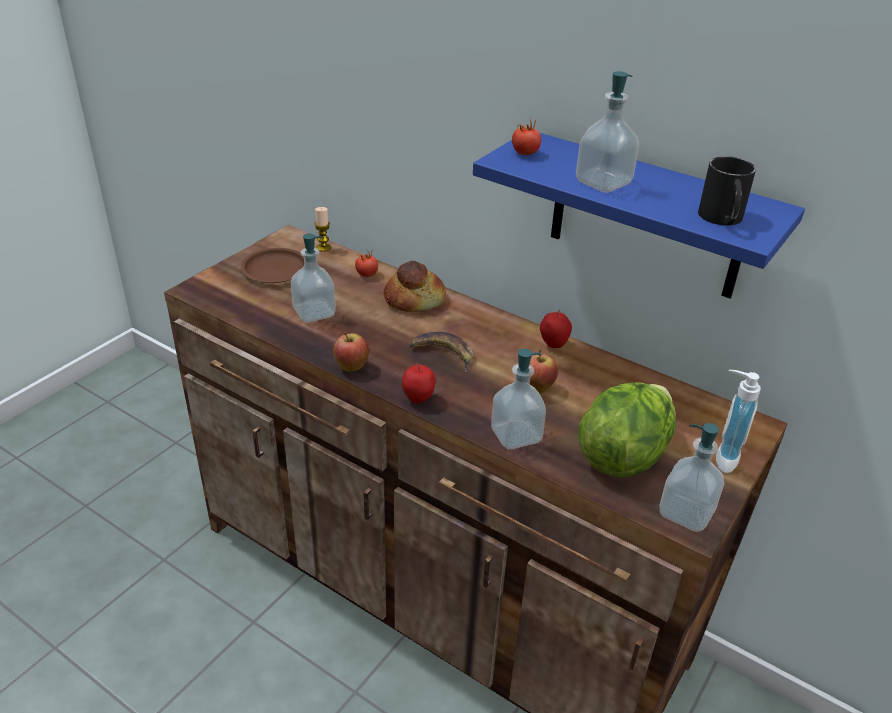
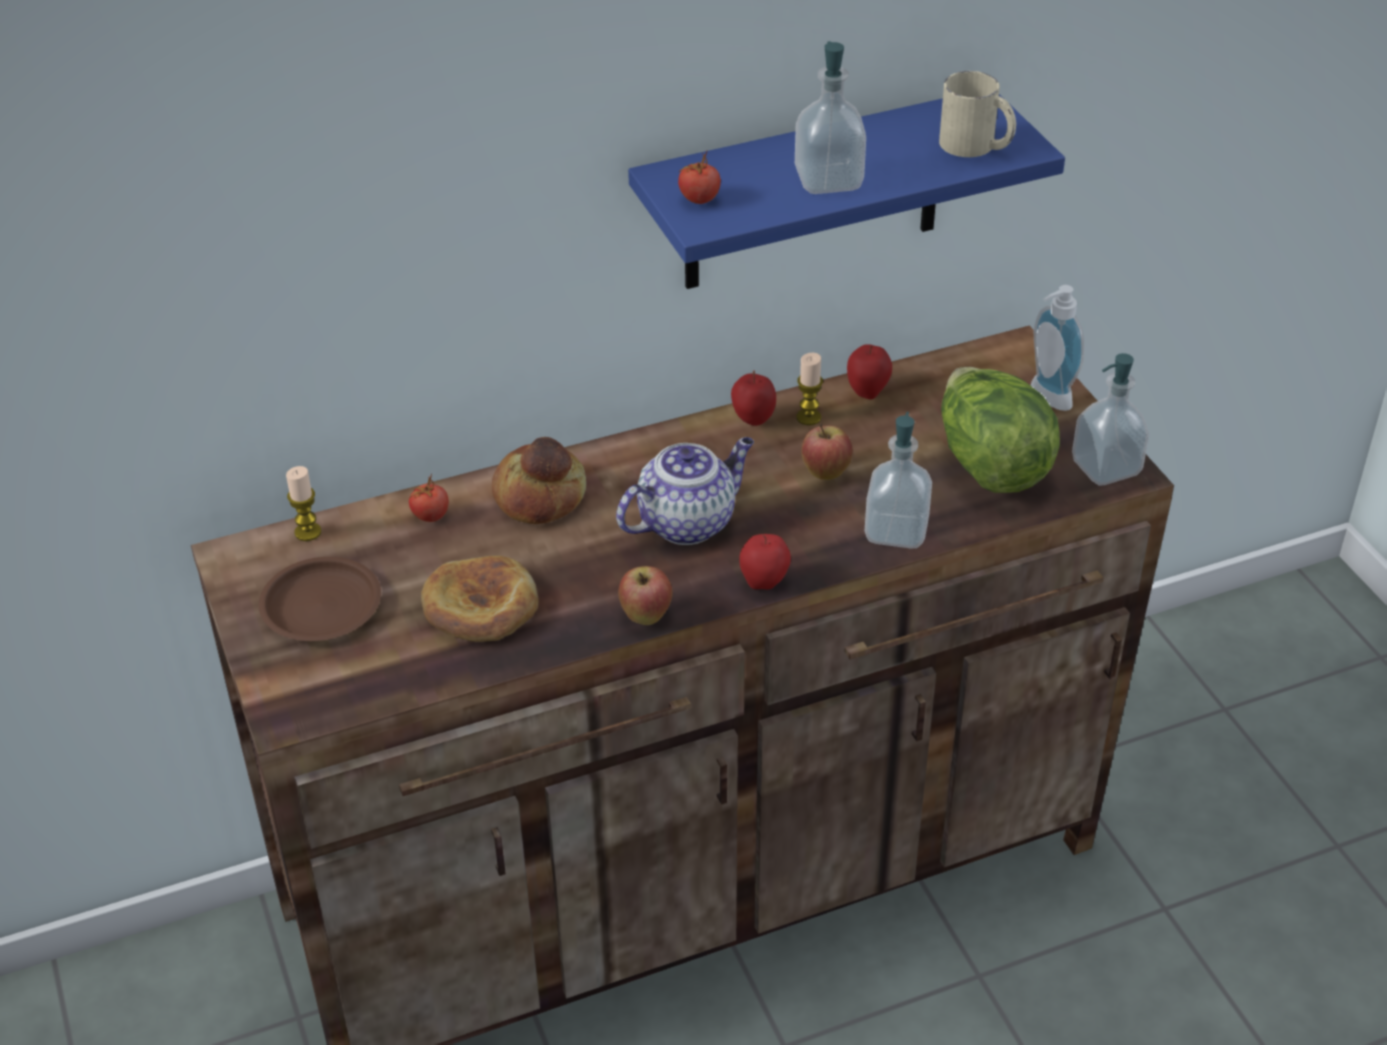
camera: 55 degrees left, 5 degrees up
soap dispenser [291,233,336,323] -> bread [421,556,539,642]
banana [409,332,473,372] -> teapot [616,437,754,545]
black mug [698,156,756,226] -> beige mug [939,71,1016,157]
none -> candle [796,353,823,425]
none -> apple [847,344,892,399]

